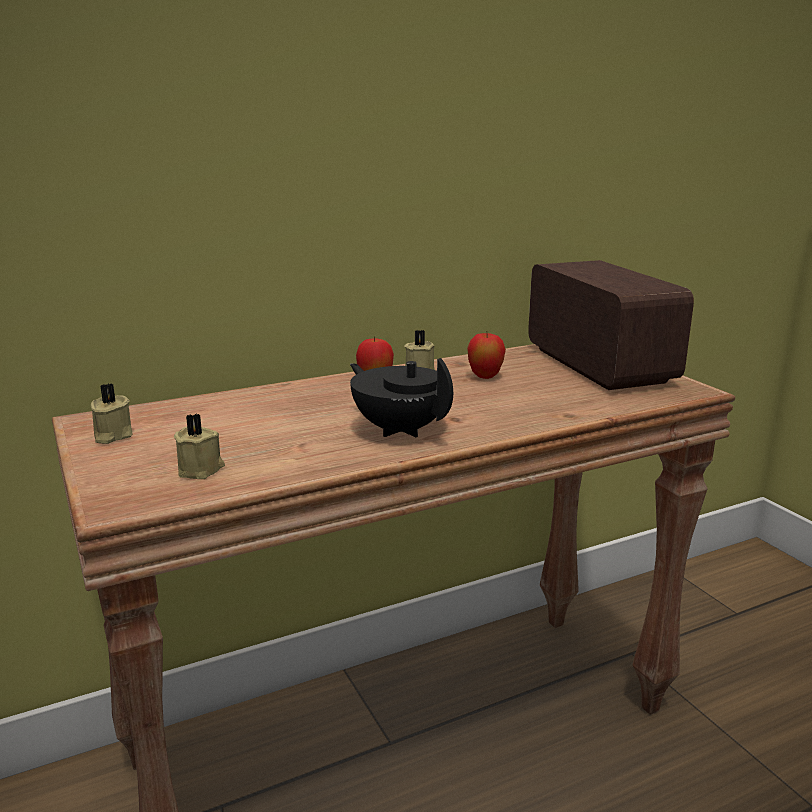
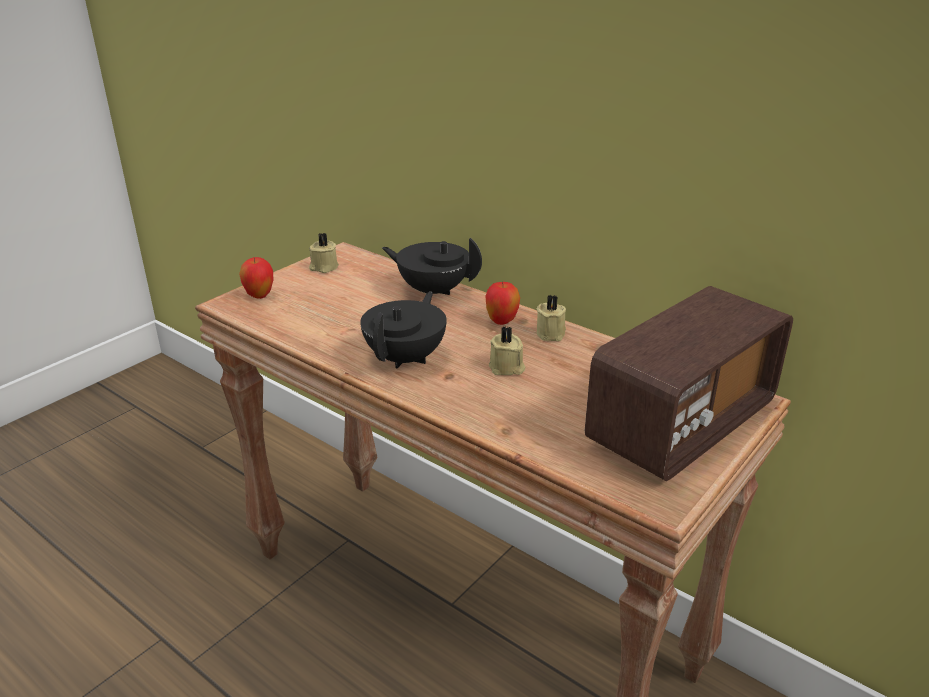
camera: 65 degrees right, 10 degrees up
beige candle [174,413,225,479] -> beige candle moved to [489,326,525,375]
apple [467,333,506,379] -> apple moved to [239,257,273,299]
none -> black teapot [382,237,482,295]

